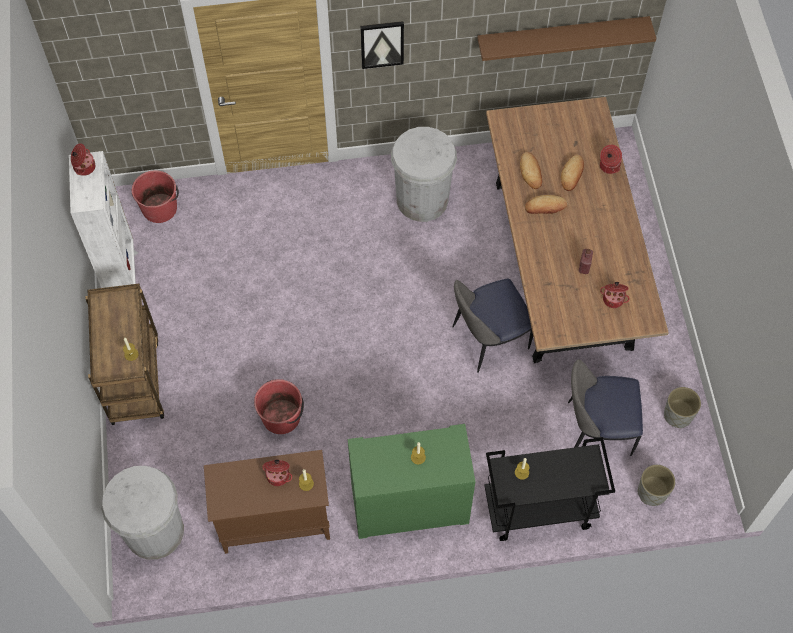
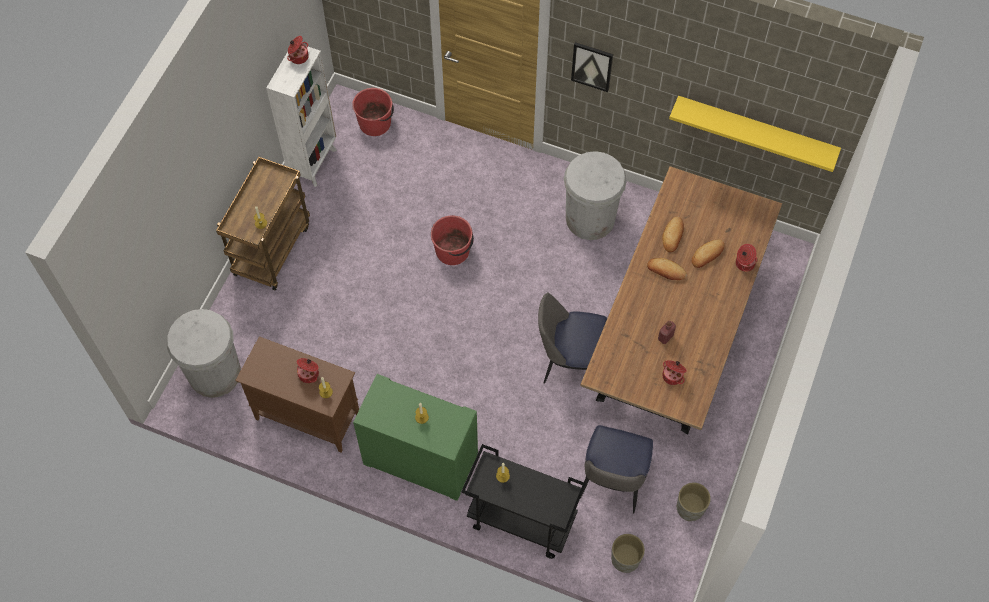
camera: 30 degrees right, 0 degrees up
red bucket [254,379,304,434] -> red bucket moved to [431,215,474,265]
brown shelf [477,16,657,61] -> yellow shelf [669,96,841,172]
chair [568,359,643,456] -> chair turned 105 degrees counterclockwise [580,425,653,514]

